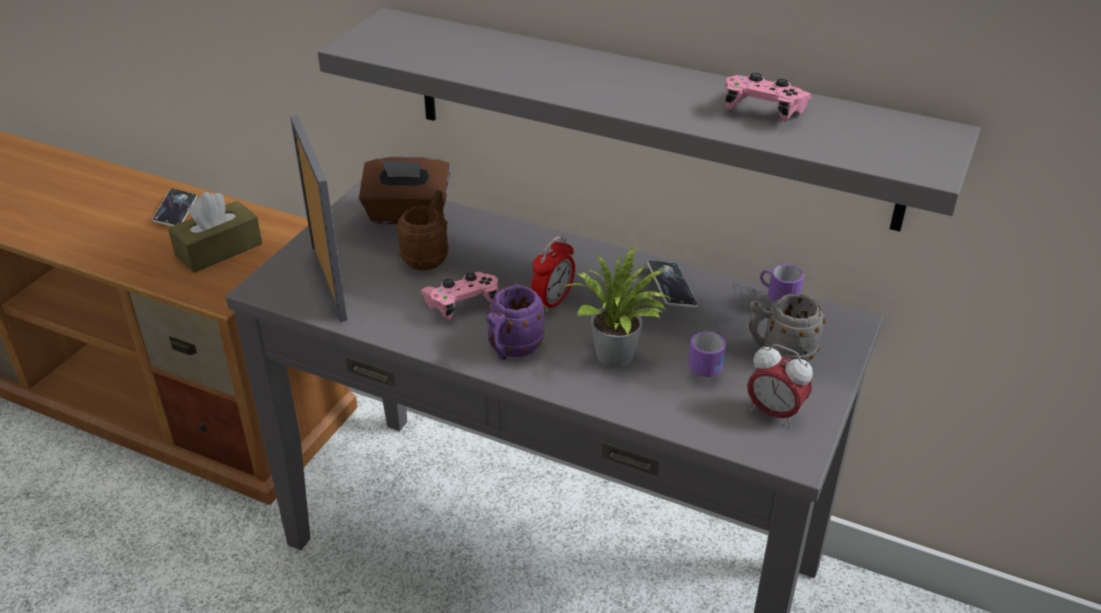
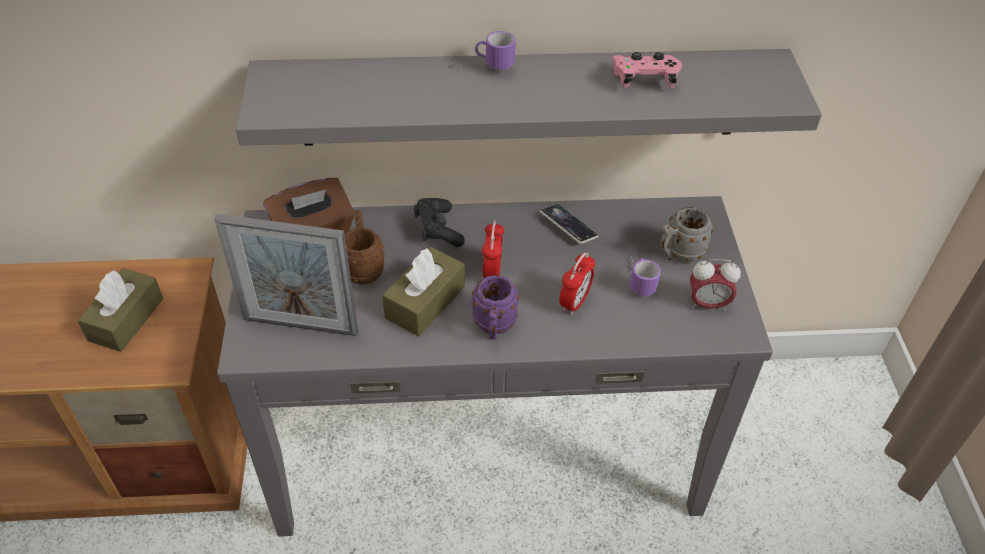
camera: 30 degrees left, 10 degrees up
phone [152,189,197,226] -> none
picture frame [290,115,347,322] -> picture frame turned 150 degrees clockwise [214,214,359,336]
pink game controller [420,272,498,320] -> brown tissue box [382,247,465,336]
potted plant [565,245,673,367] -> alarm clock [559,253,595,315]
mug [733,264,804,302] -> mug moved to [451,31,516,70]
none -> black game controller [414,198,465,247]

